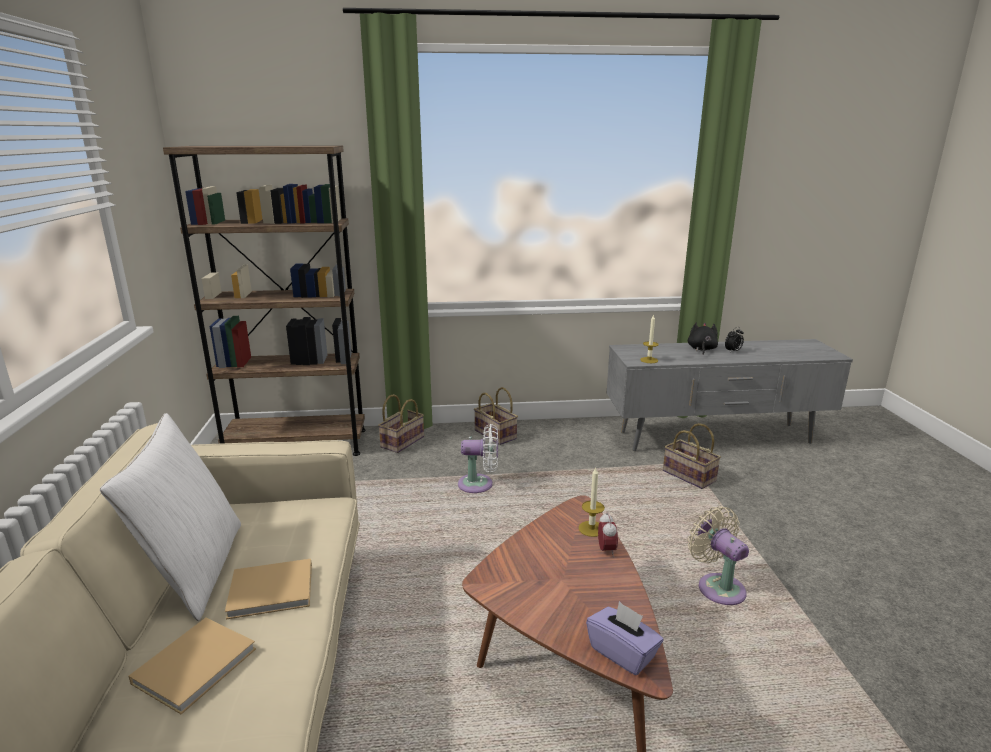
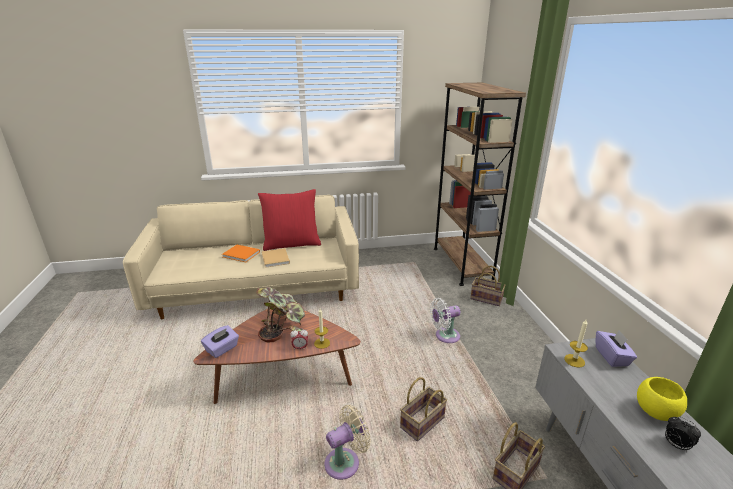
camera: 85 degrees right, 5 degrees up
white pillow [100,413,241,621] -> red pillow [258,189,321,251]
beige book [128,618,256,714] -> orange book [222,245,260,262]
white fan [458,424,498,493] -> white fan turned 75 degrees clockwise [430,298,461,343]
basket [474,387,518,445] -> basket moved to [400,377,447,441]
black plush toy [688,323,718,354] -> yellow bowl [637,377,687,421]
none -> potted plant [256,287,305,343]
none -> purple tissue box [596,330,637,367]

